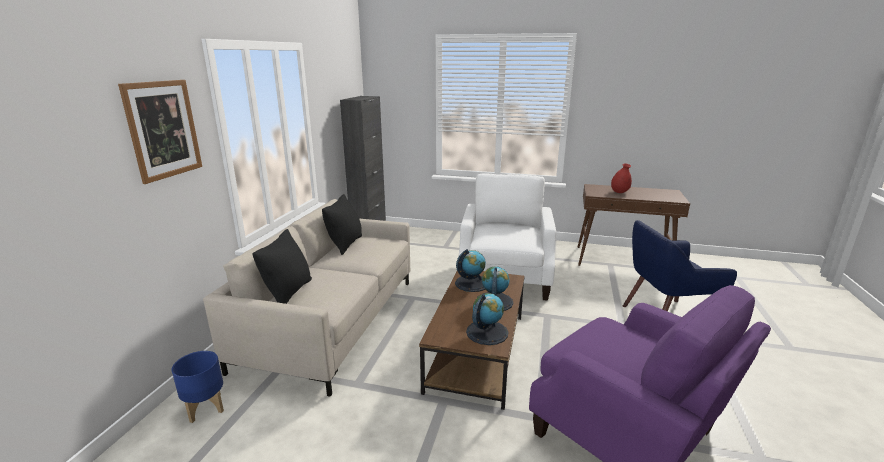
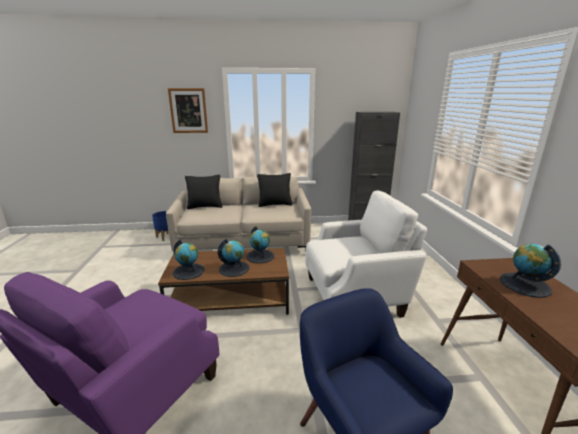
camera: 70 degrees right, 0 degrees up
red vase [611,164,632,193] -> globe [500,244,561,298]

